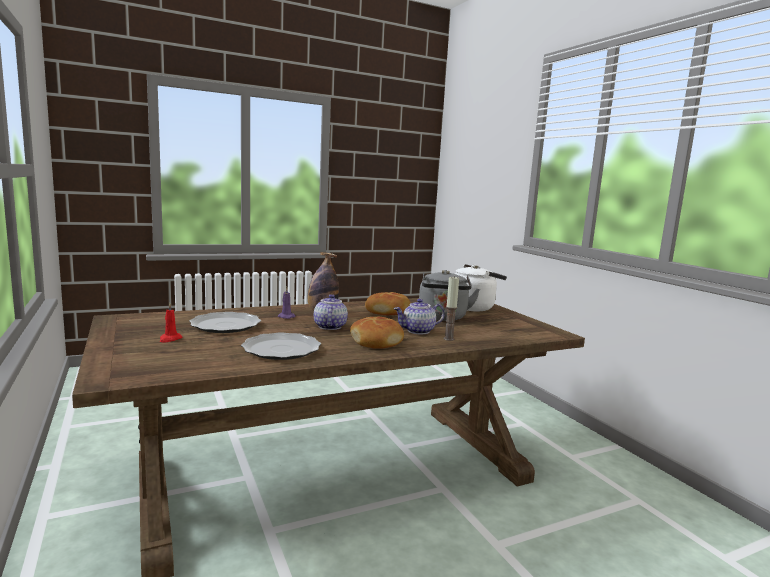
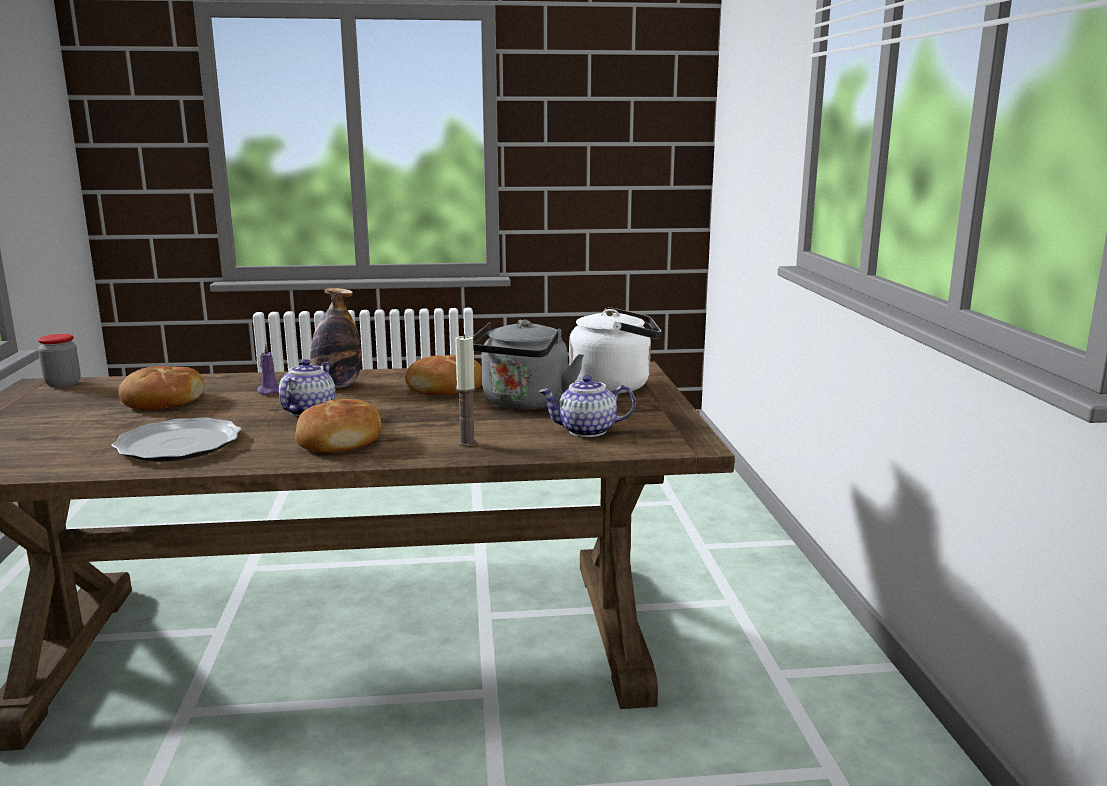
camera: 20 degrees right, 5 degrees up
red candle [159,303,182,343] -> none
plate [189,312,261,333] -> bread [118,366,204,410]
teapot [394,299,445,334] -> teapot moved to [538,375,636,437]
none -> jar [38,334,81,387]

